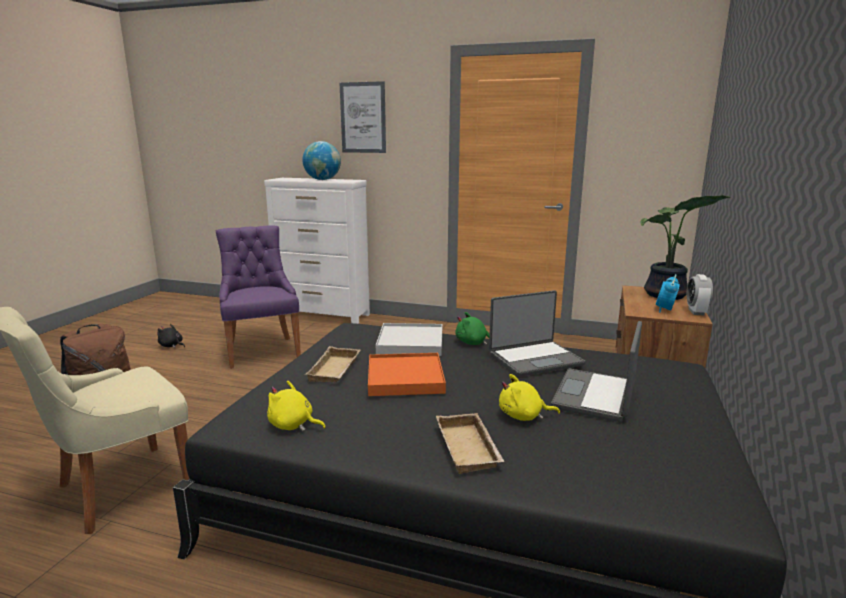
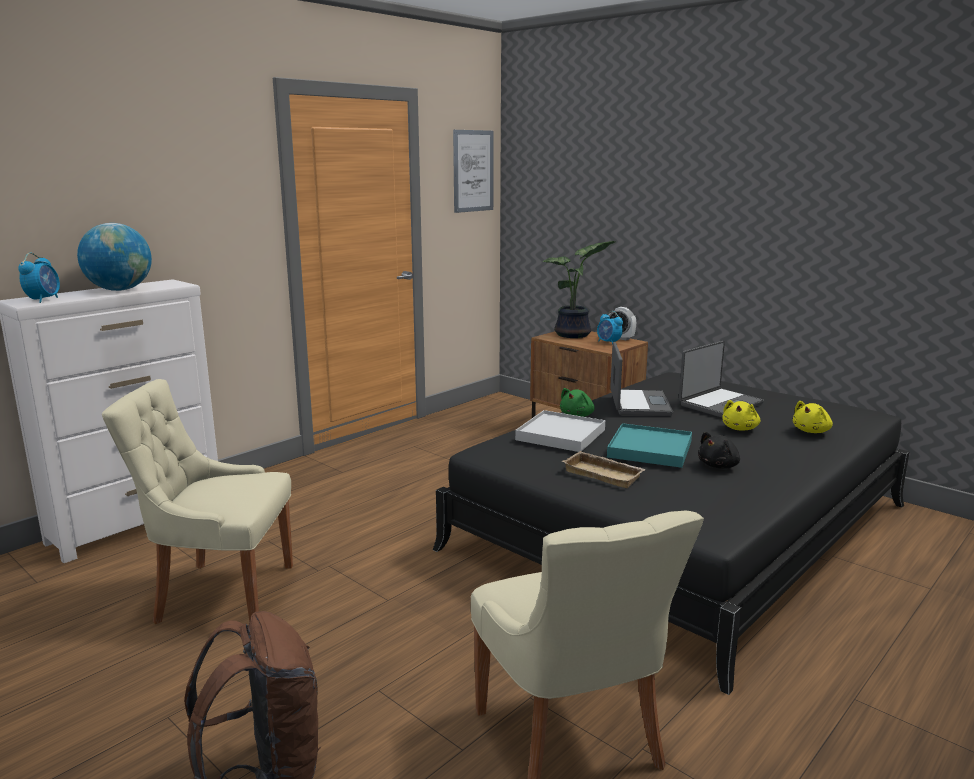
camera: 65 degrees left, 0 degrees up
black plush toy [158,324,185,348] -> black plush toy moved to [698,432,740,469]
purple chair [216,225,301,369] -> beige chair [102,379,293,624]
yellow plush toy [267,381,326,431] -> yellow plush toy moved to [793,401,833,433]
picture [339,81,386,153] -> picture moved to [453,130,494,213]
orange tray [368,353,446,396] -> turquoise tray [607,423,692,468]
beige tray [436,413,505,474] -> none
laptop [551,321,642,422] -> laptop turned 90 degrees counterclockwise [679,341,764,418]
none -> alarm clock [18,253,60,303]

